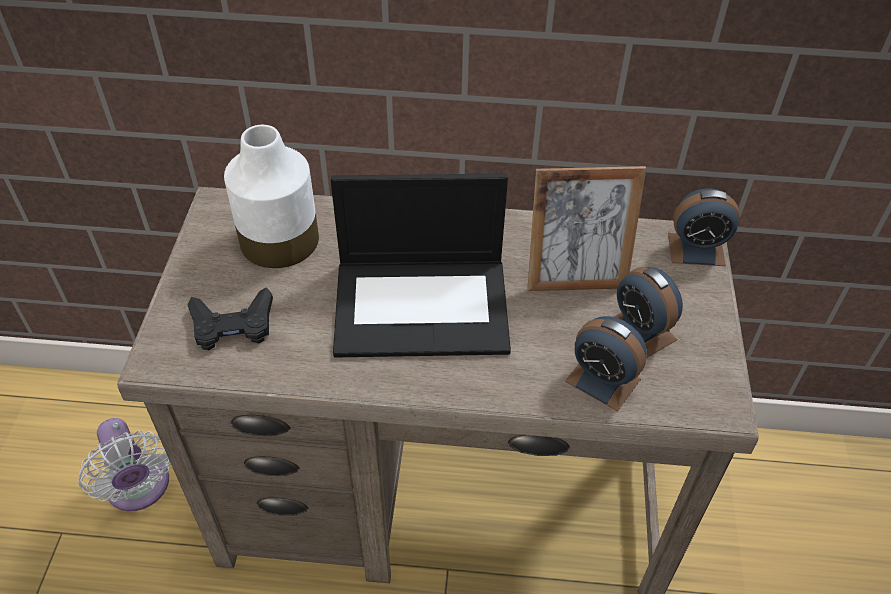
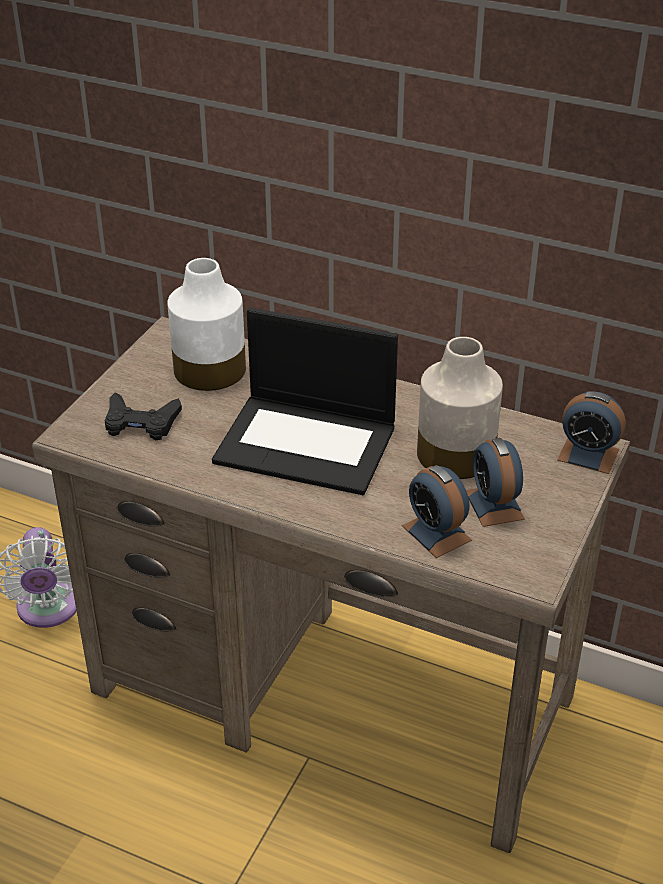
camera: 20 degrees right, 10 degrees down
picture frame [527,166,646,291] -> beige vase [417,337,503,479]

